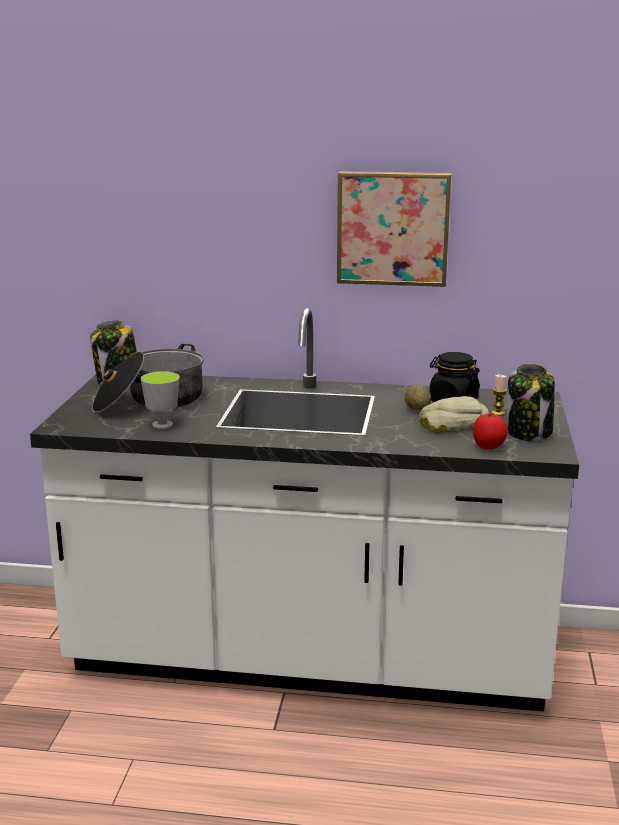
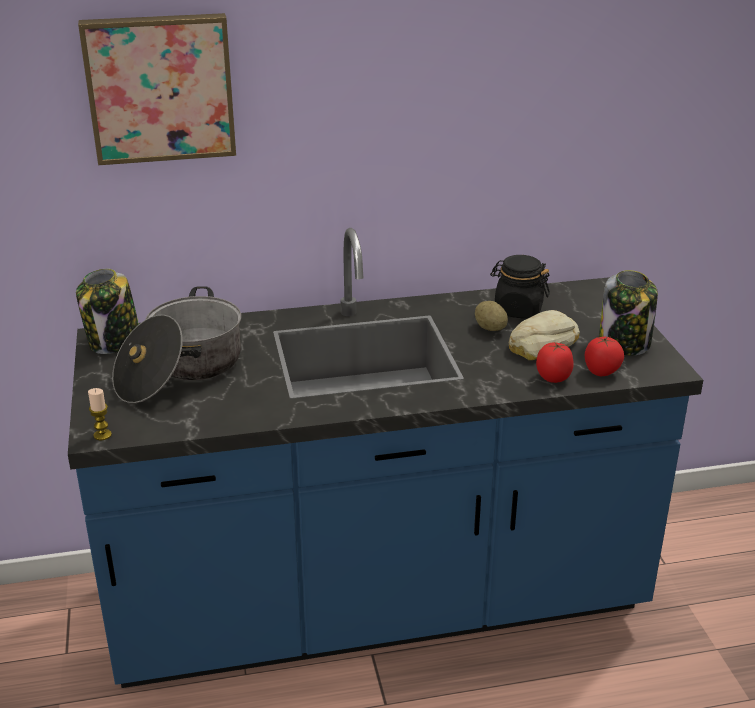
camera: 20 degrees left, 10 degrees up
white counter [30,308,579,711] -> blue counter [68,228,703,688]
cup [141,371,180,429] -> none
picture [337,171,451,287] -> picture moved to [78,13,236,165]
candle [491,374,507,416] -> candle moved to [88,388,112,440]
none -> tomato [536,342,574,383]

